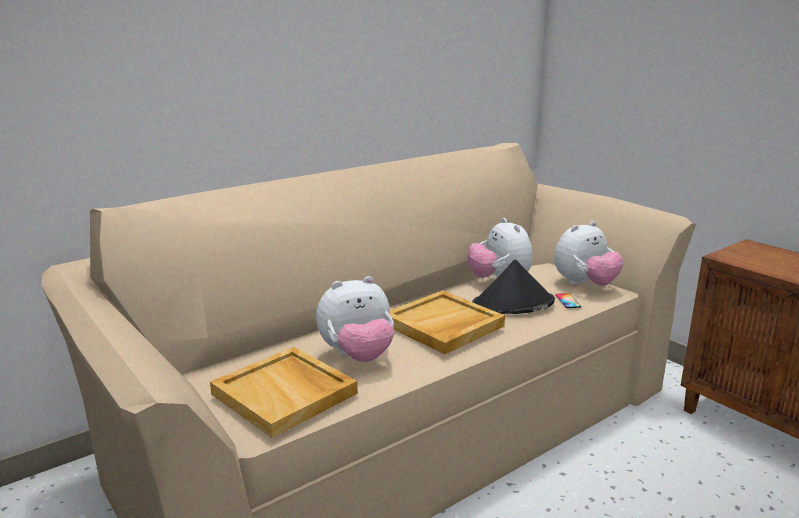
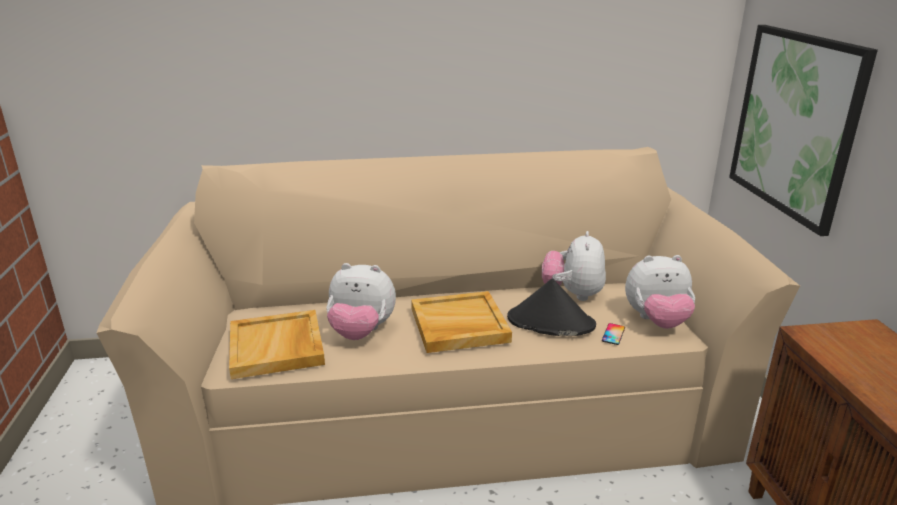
camera: 30 degrees right, 5 degrees up
none -> picture [729,25,878,236]

